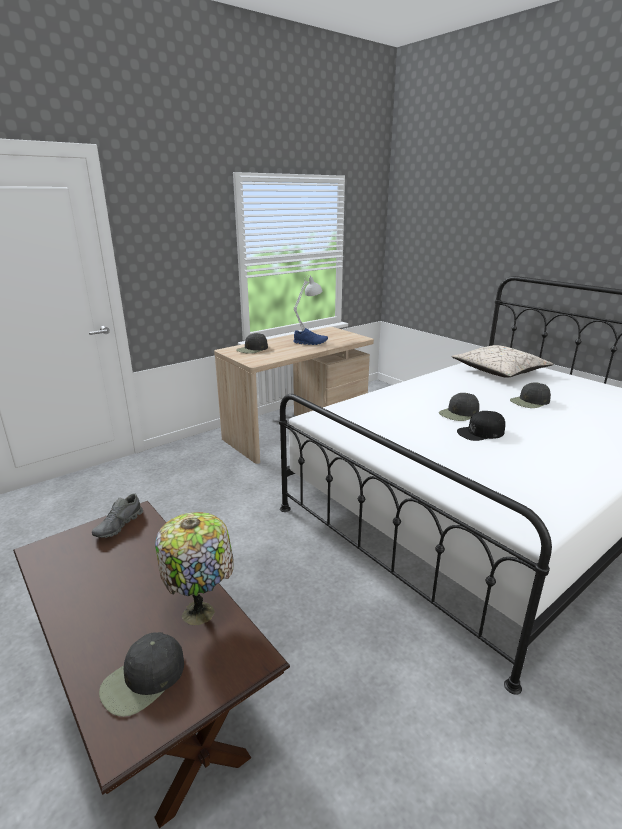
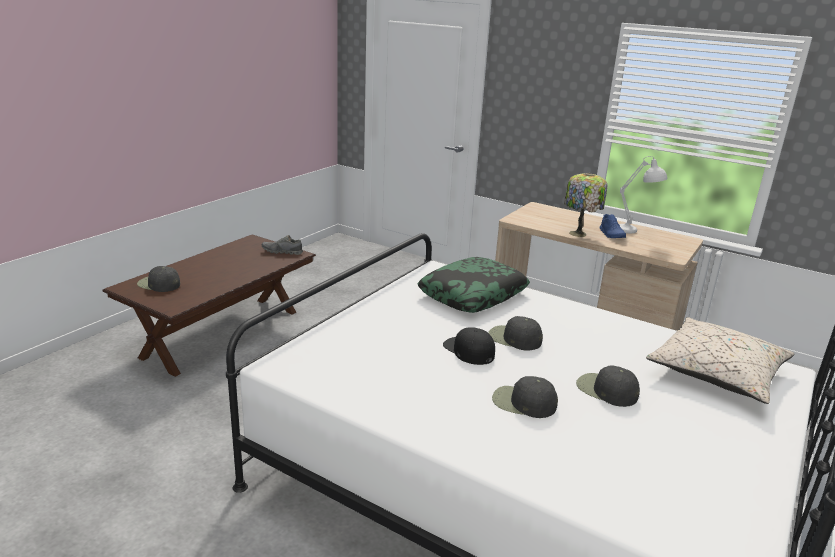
camera: 70 degrees right, 0 degrees up
table lamp [155,512,234,625] -> table lamp moved to [564,173,607,237]
black cap [236,333,268,354] -> black cap moved to [492,376,558,418]
none -> pillow [417,257,530,313]

